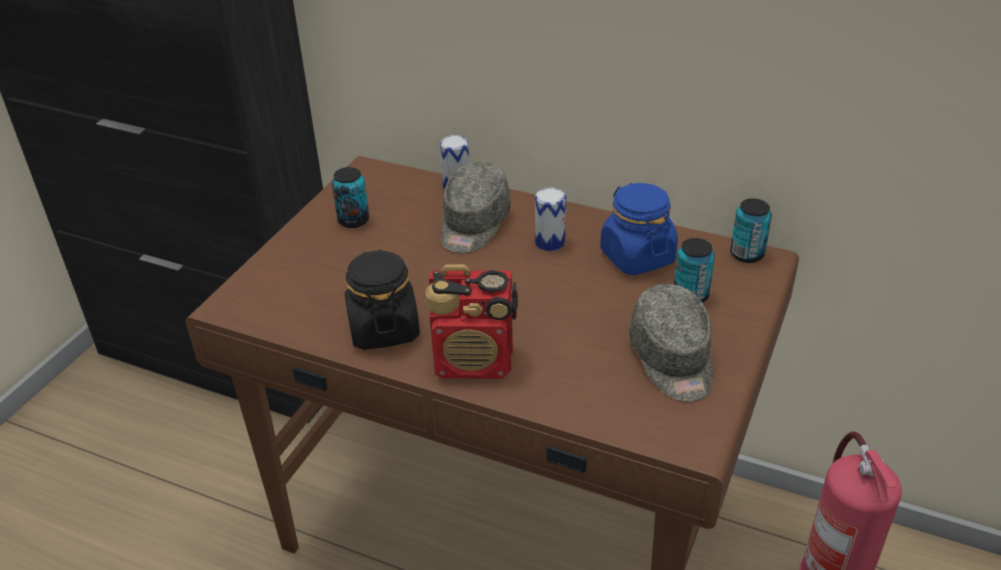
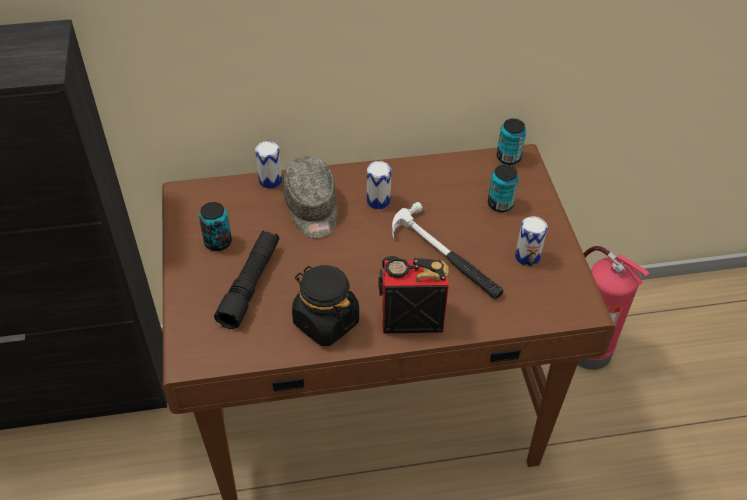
camera: 35 degrees left, 10 degrees up
radio [425,264,518,379] -> radio turned 150 degrees counterclockwise [378,256,449,333]
blue jar [600,183,678,275] -> none
grey cap [629,284,713,402] -> can [515,216,548,266]
none -> black flashlight [214,231,279,329]
none -> hammer [392,202,504,299]

